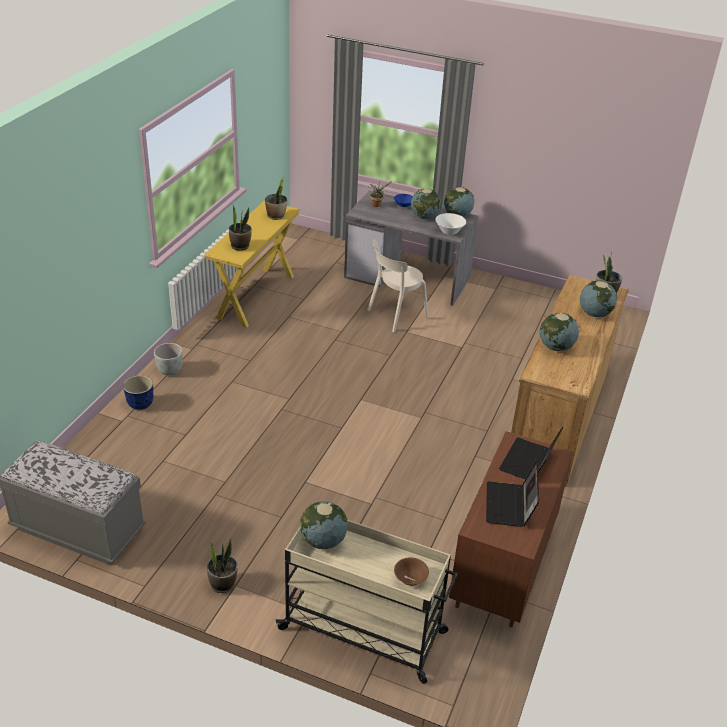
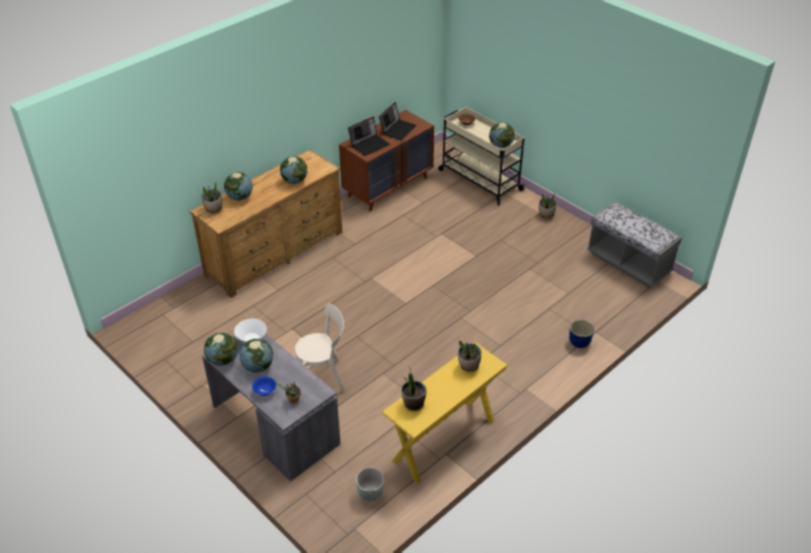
camera: 155 degrees left, 5 degrees up
grey planter [154,343,182,376] -> grey planter moved to [356,467,384,501]

